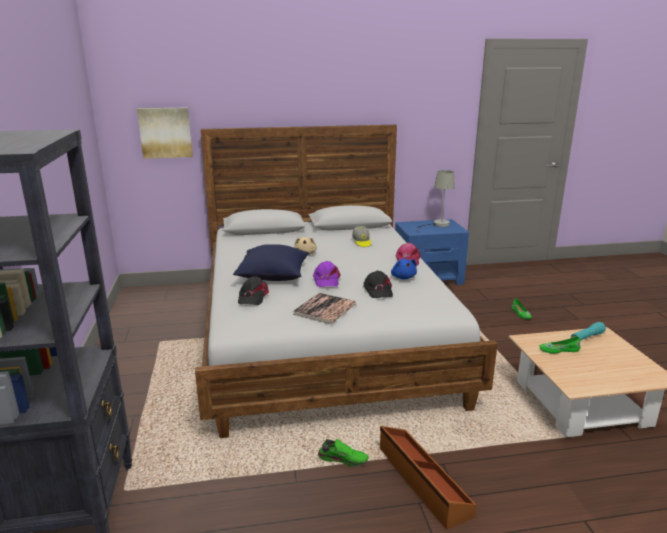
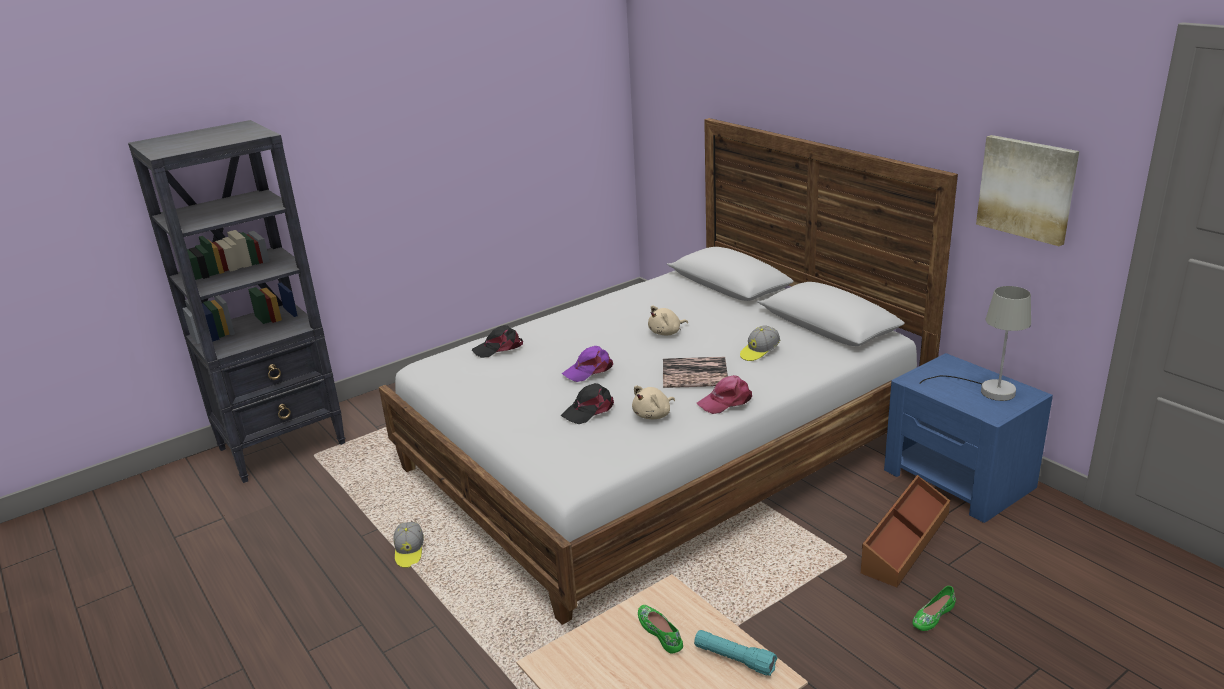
camera: 65 degrees right, 5 degrees up
picture [137,107,193,159] -> picture moved to [976,135,1079,246]
blue pillow [233,244,309,281] -> none
book [293,293,356,324] -> book moved to [663,357,728,388]
green shoe [318,439,369,467] -> cap [394,522,424,568]
brown storage box [380,426,476,530] -> brown storage box moved to [861,475,950,587]
blue plush toy [391,259,417,279] -> beige plush toy [632,386,675,419]

